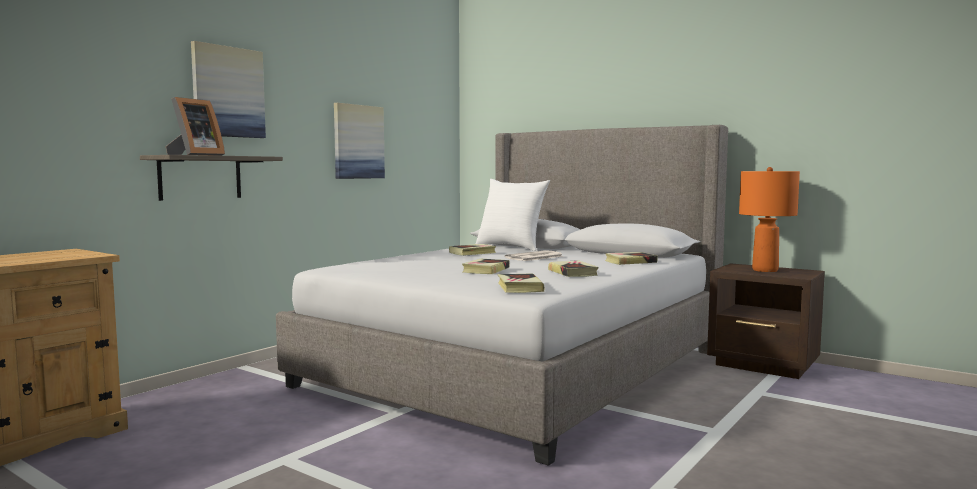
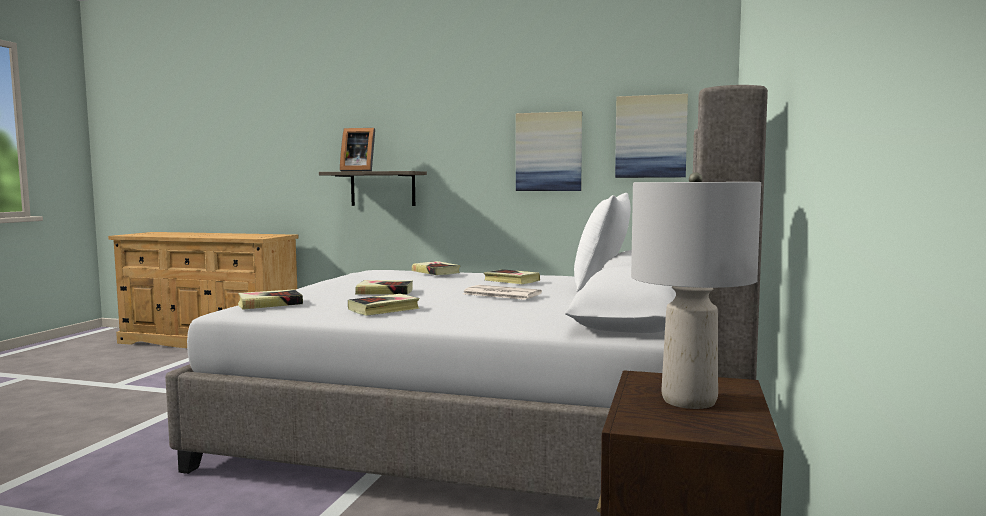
camera: 70 degrees right, 0 degrees up
picture [191,41,266,138] -> picture moved to [615,94,688,178]
book [605,252,657,265] -> book moved to [412,261,461,275]
orange table lamp [739,167,800,272] -> grey table lamp [631,172,761,409]

